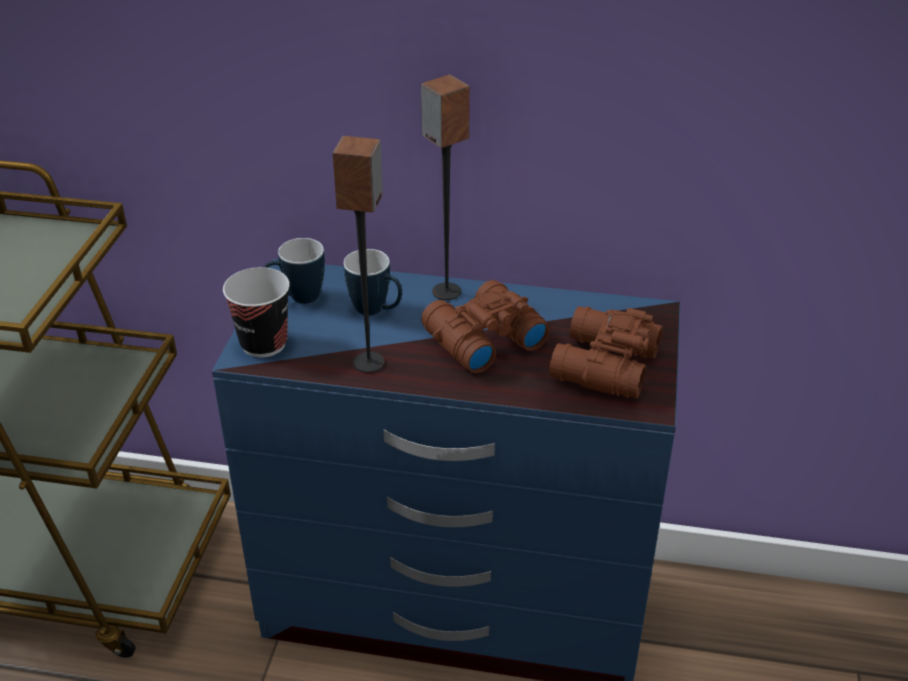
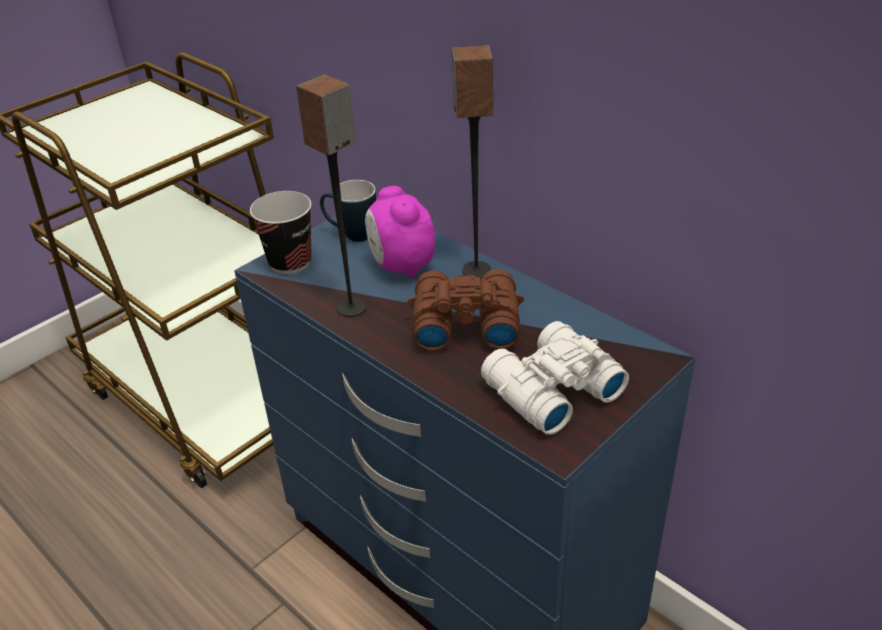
camera: 35 degrees right, 0 degrees up
mug [344,249,402,315] -> alarm clock [365,186,435,279]
brown binoculars [549,306,663,398] -> white binoculars [481,321,629,435]

